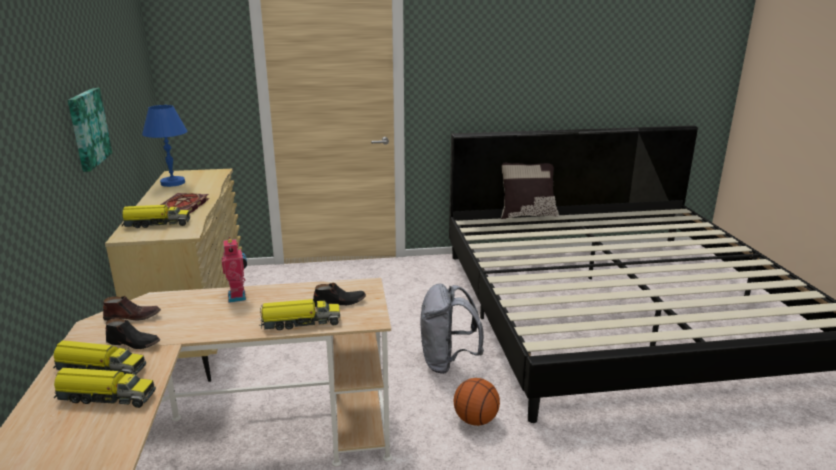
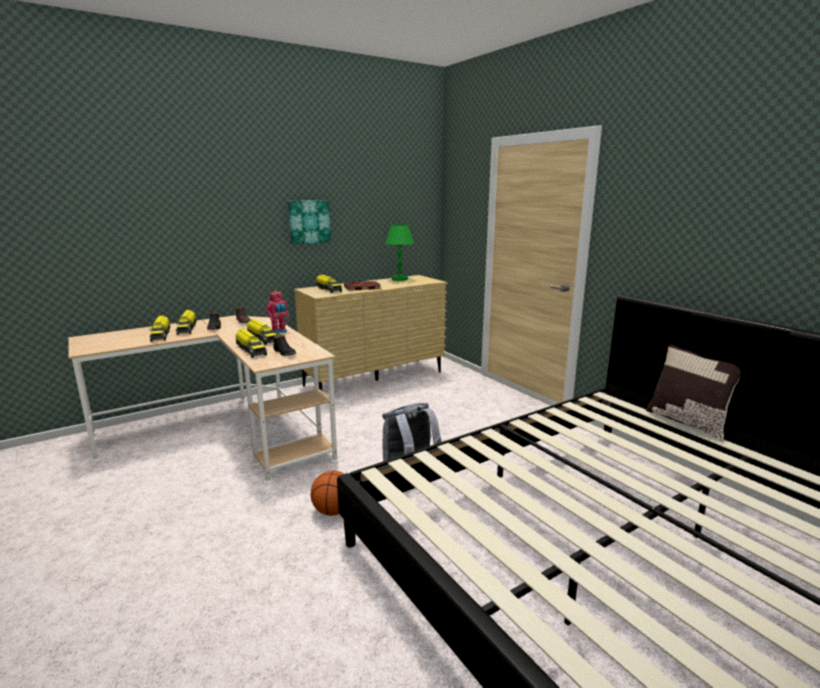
camera: 65 degrees right, 5 degrees down
blue table lamp [142,105,187,187] -> green table lamp [385,224,414,281]
none -> toy truck [247,319,277,345]

